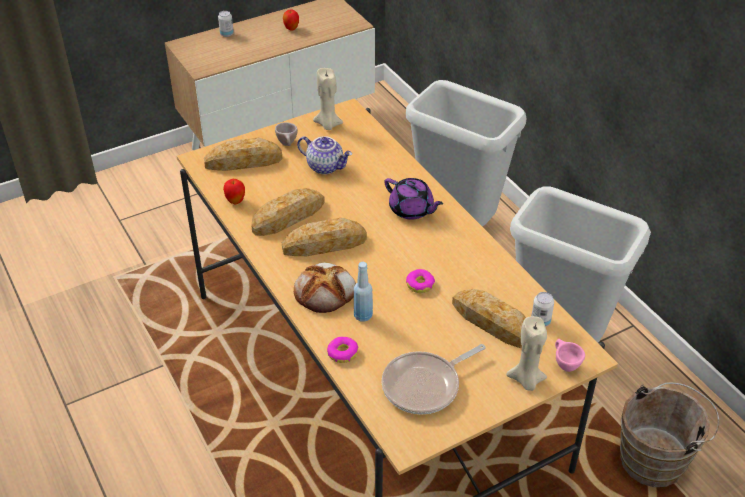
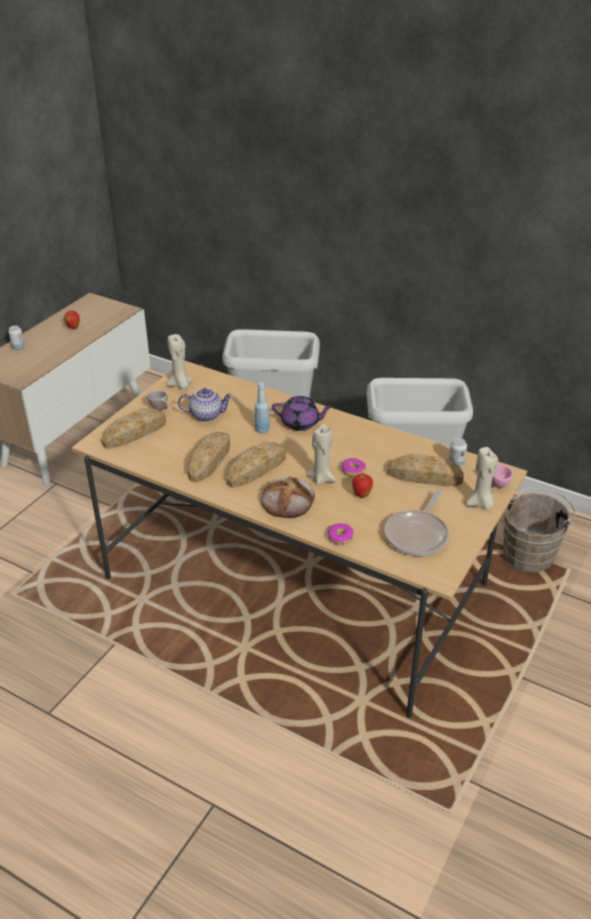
camera: 30 degrees left, 5 degrees down
apple [223,179,245,205] -> apple moved to [352,474,373,498]
blue bottle [354,262,373,322] -> blue bottle moved to [255,382,270,433]
none -> beige candle [306,424,336,485]

